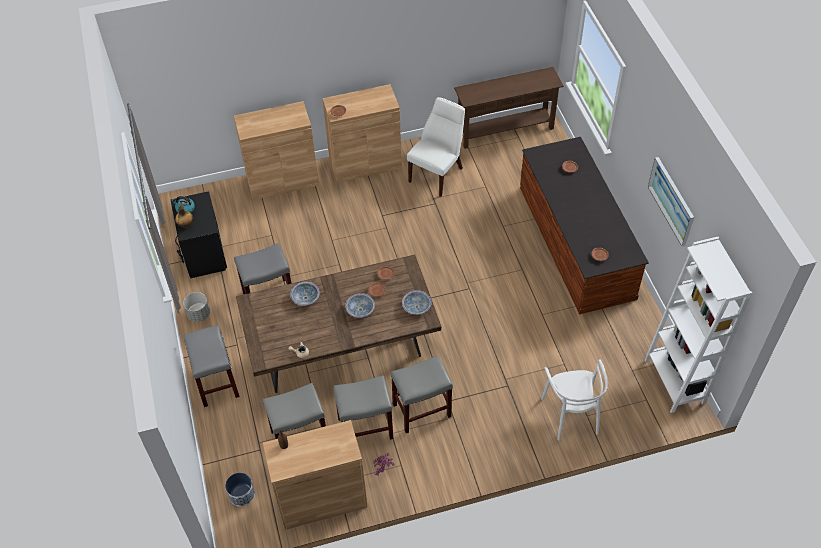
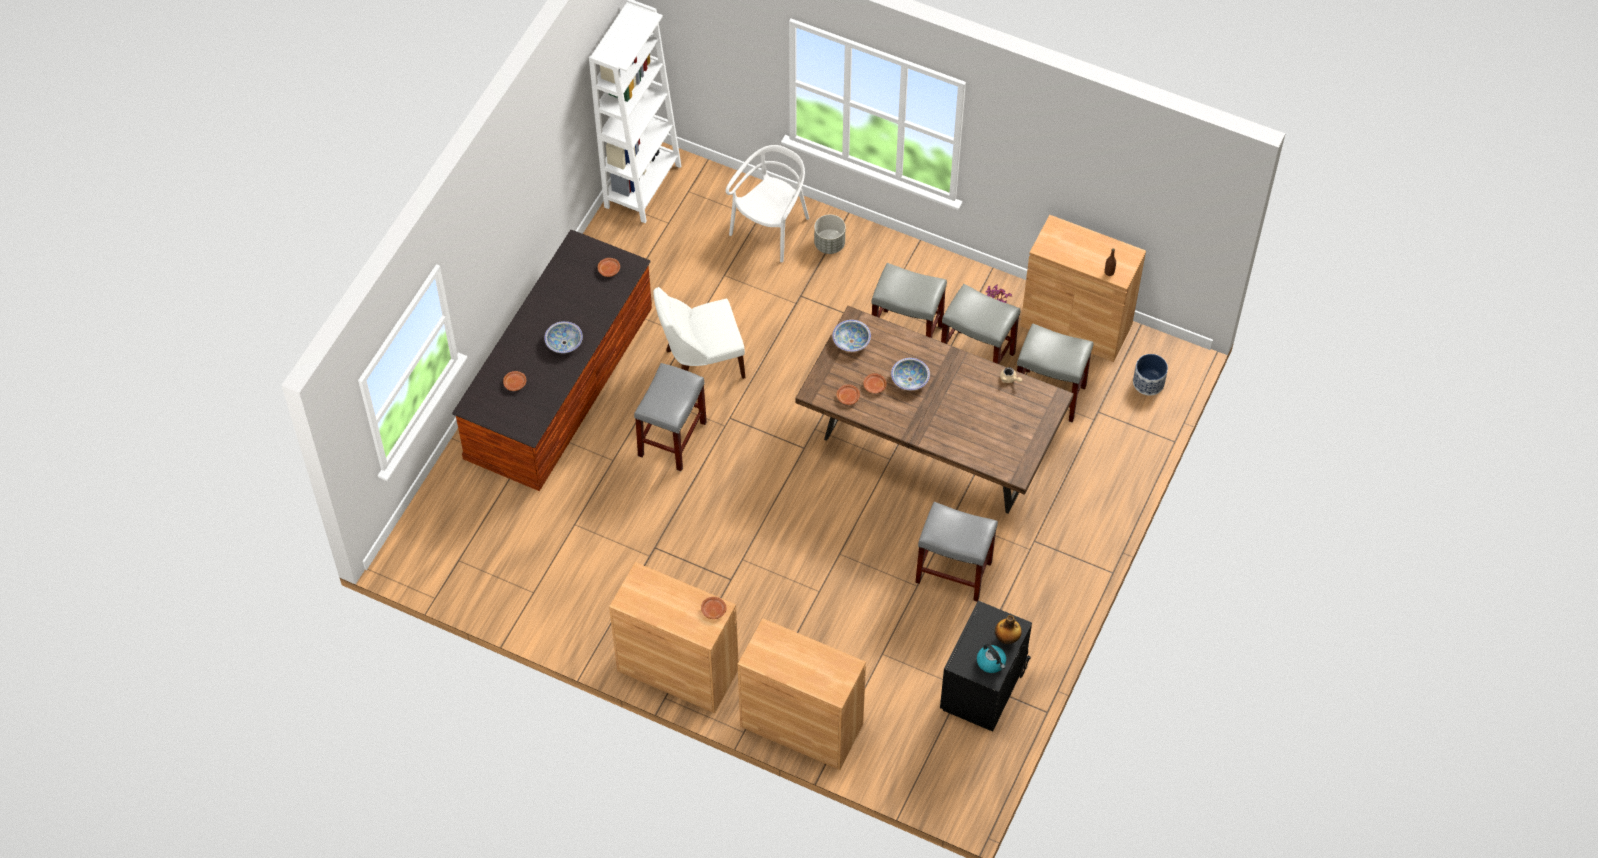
camera: 140 degrees left, 5 degrees up
grey planter [183,292,210,322] -> grey planter moved to [814,214,845,254]
grey stool [184,325,240,407] -> grey stool moved to [634,363,707,471]
bowl [290,282,320,306] -> bowl moved to [544,321,583,353]
white chair [407,97,465,197] -> white chair moved to [653,287,745,379]
brown console table [454,67,564,149] -> none
picture [648,157,694,247] -> none

